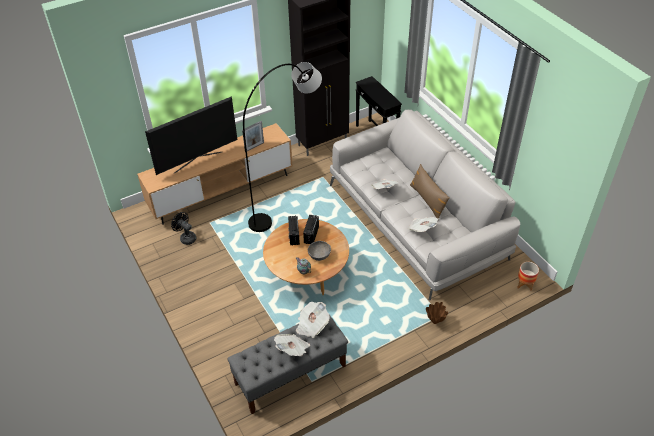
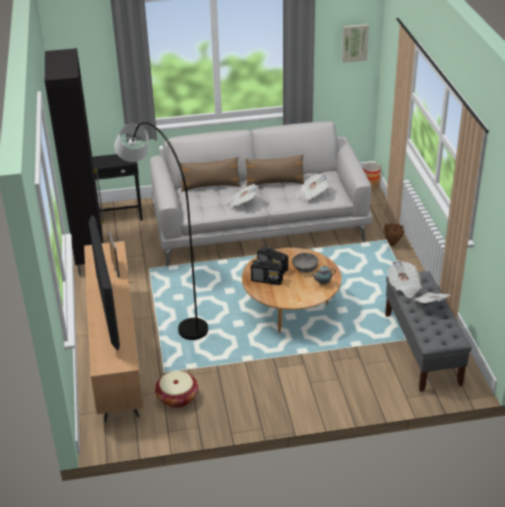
camera: 70 degrees left, 10 degrees down
black fan [171,212,196,245] -> basket [155,371,198,408]
none -> brown pillow [180,157,241,192]
none -> picture [342,24,369,63]

